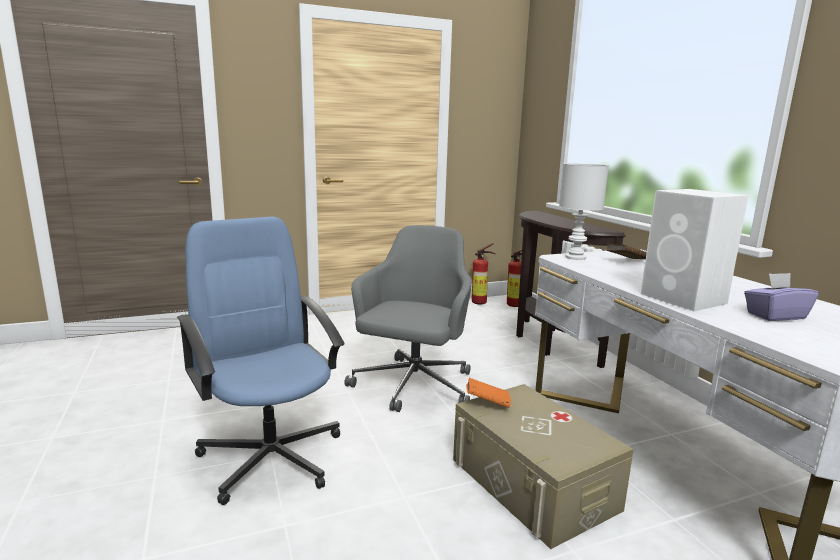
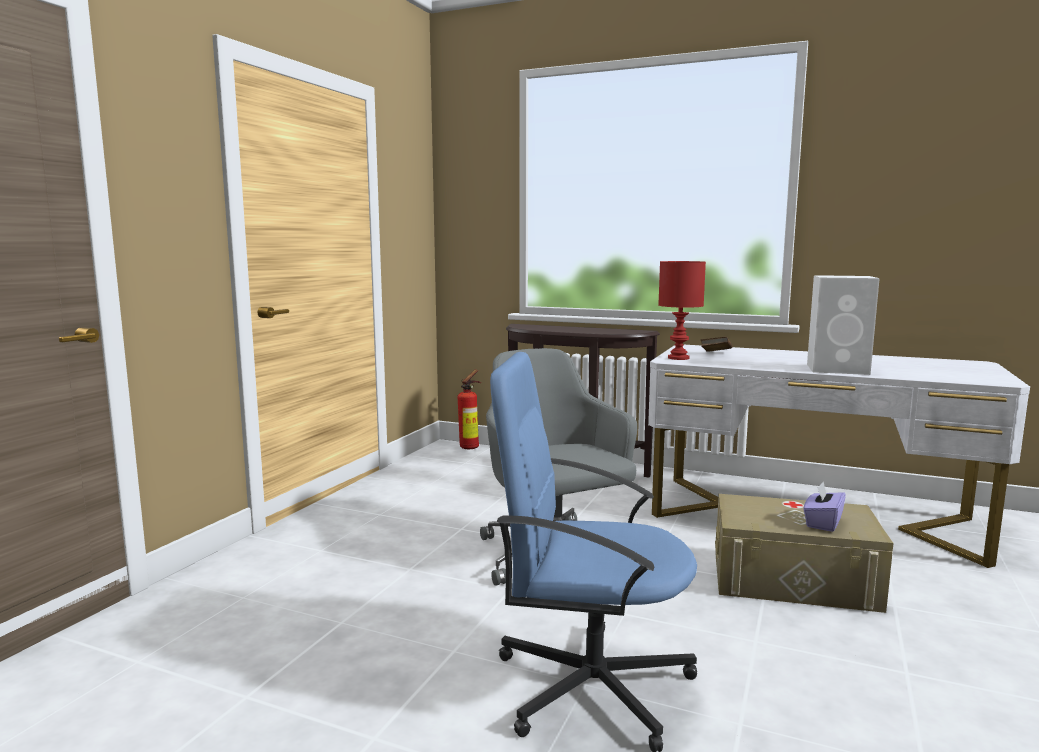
camera: 45 degrees left, 5 degrees down
orange book [466,378,511,408] -> none
fire extinguisher [472,243,495,305] -> none
white table lamp [559,163,609,260] -> red table lamp [658,261,706,360]
purple tissue box [744,273,819,321] -> purple tissue box moved to [803,482,846,532]

